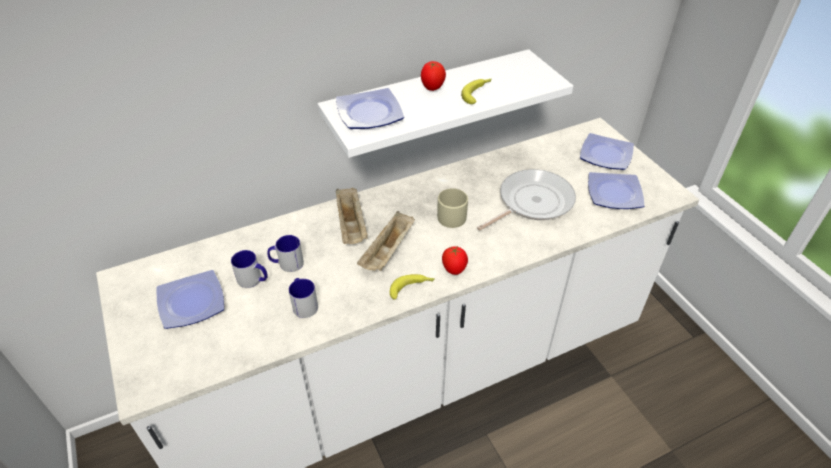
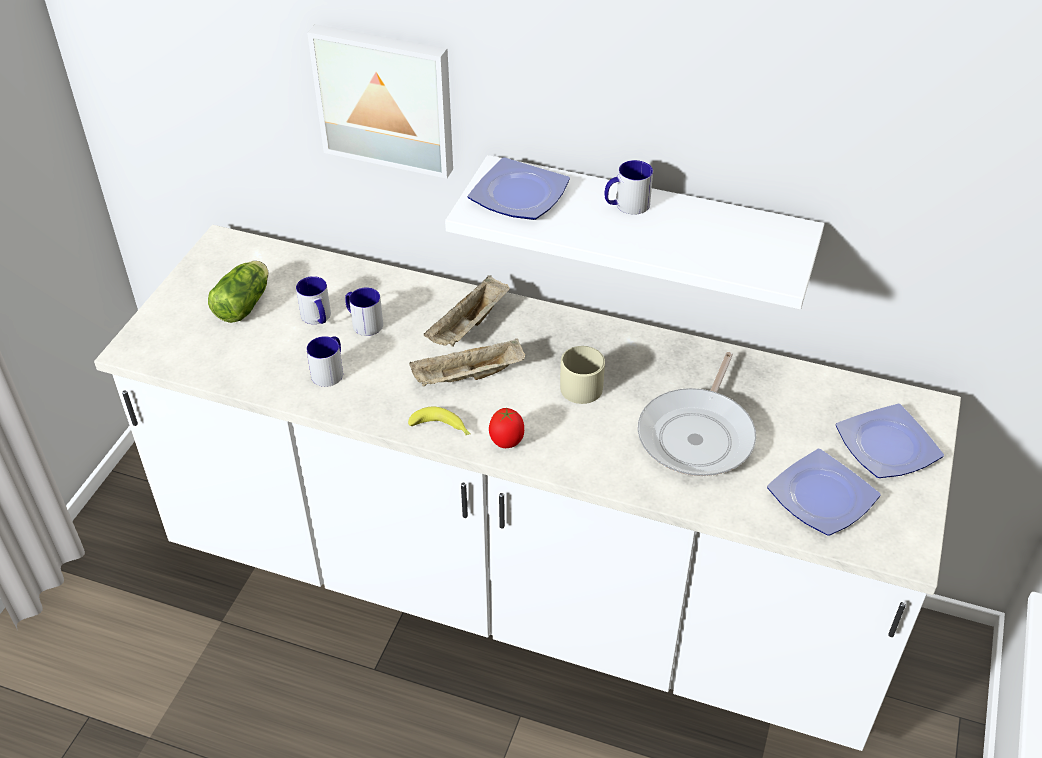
camera: 45 degrees right, 0 degrees up
plate [156,270,224,329] -> lettuce [208,261,268,323]
tomato [421,61,446,91] -> mug [604,160,653,214]
banana [461,79,491,104] -> none
frying pan [477,169,576,231] -> frying pan turned 105 degrees clockwise [638,352,756,476]
none -> picture [307,24,453,179]

